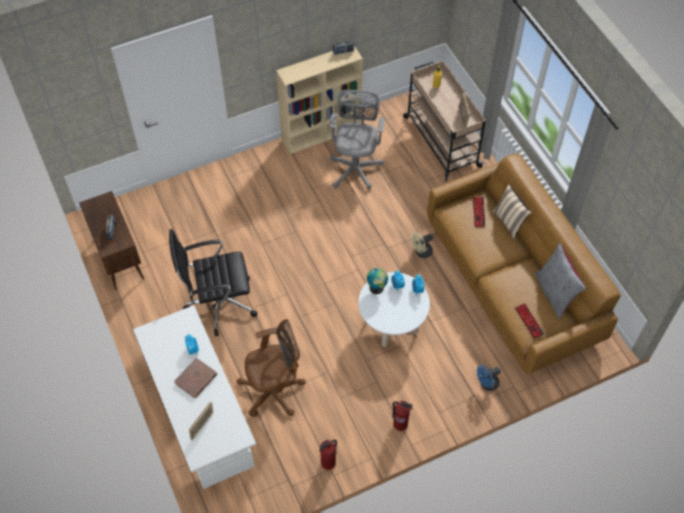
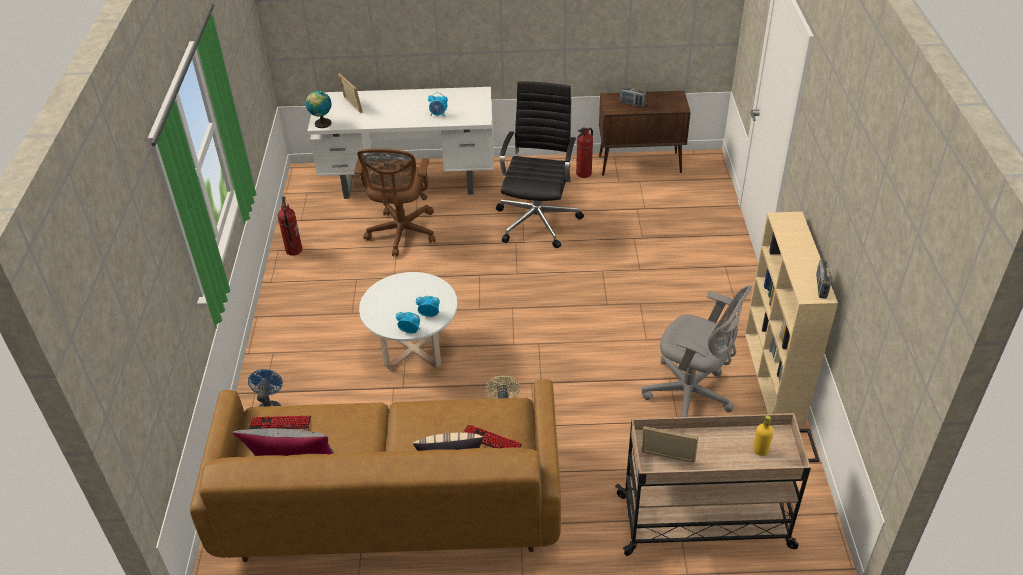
camera: 115 degrees right, 15 degrees down
brown book [174,358,217,398] -> none
globe [367,268,388,294] -> globe moved to [306,91,331,128]
fire extinguisher [392,401,412,431] -> fire extinguisher moved to [576,127,593,178]

